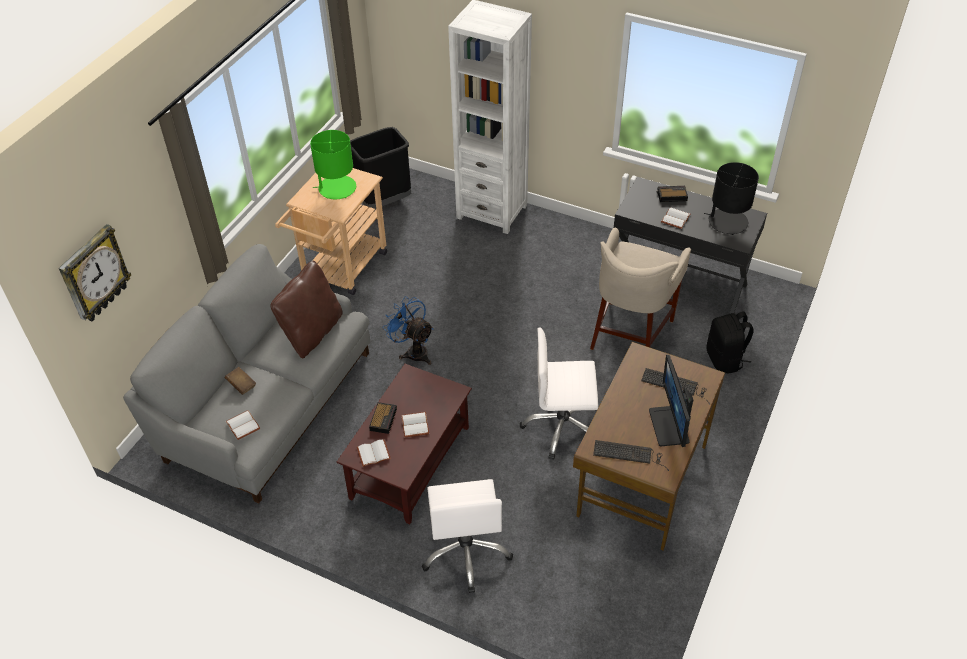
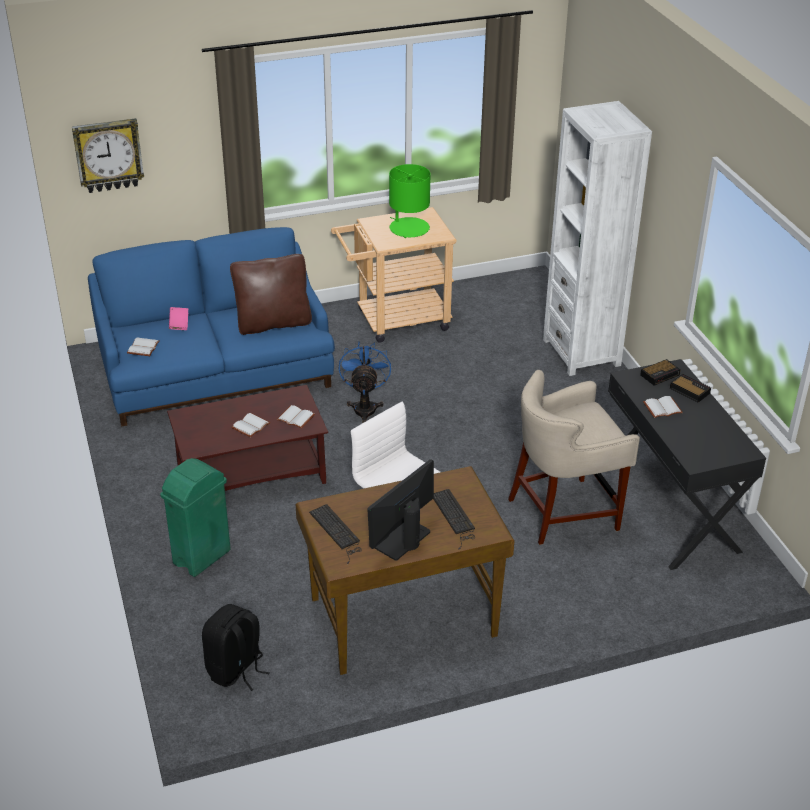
camera: 45 degrees right, 10 degrees down
grey sofa [123,244,370,503] -> blue sofa [88,227,335,426]
brown book [225,367,256,395] -> pink book [169,307,188,330]
black trash can [350,127,411,209] -> none
white book [357,439,391,467] -> white book moved to [277,405,315,428]
alarm clock [369,402,397,434] -> alarm clock moved to [640,359,681,386]
white office chair [422,479,513,593] -> green trash can [160,458,231,577]
black table lamp [704,162,759,235] -> none
black backpack [706,311,754,373] -> black backpack moved to [202,604,270,691]

